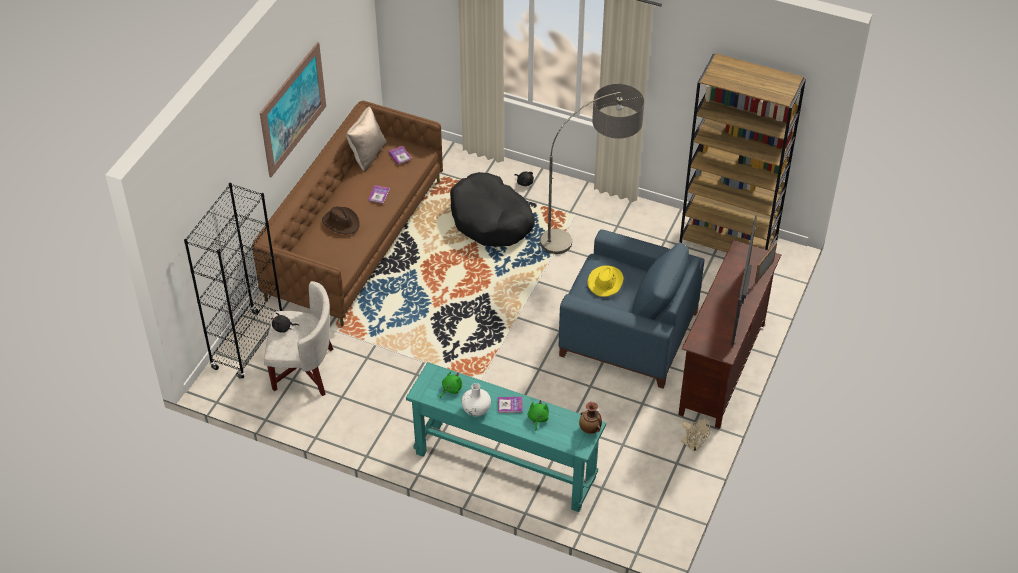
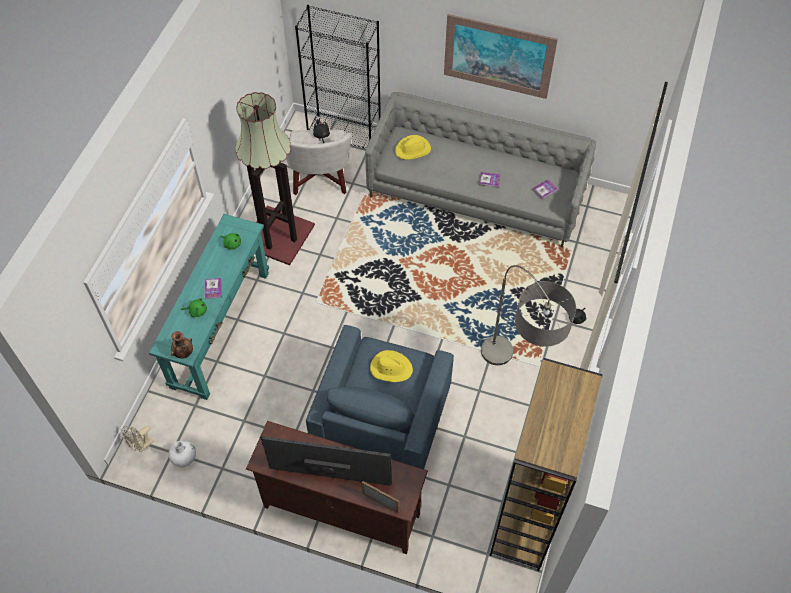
camera: 85 degrees right, 10 degrees up
brown sofa [252,101,443,327] -> grey sofa [365,92,596,248]
brown hat [322,207,360,235] -> none
beige pillow [346,107,387,172] -> none
black dog bed [450,172,535,246] -> none
white vase [461,383,491,416] -> white vase moved to [168,440,196,467]
beige fan [681,419,710,452] -> beige fan moved to [123,426,154,453]
none -> floor lamp [235,92,315,265]
none -> yellow hat [395,135,431,159]

